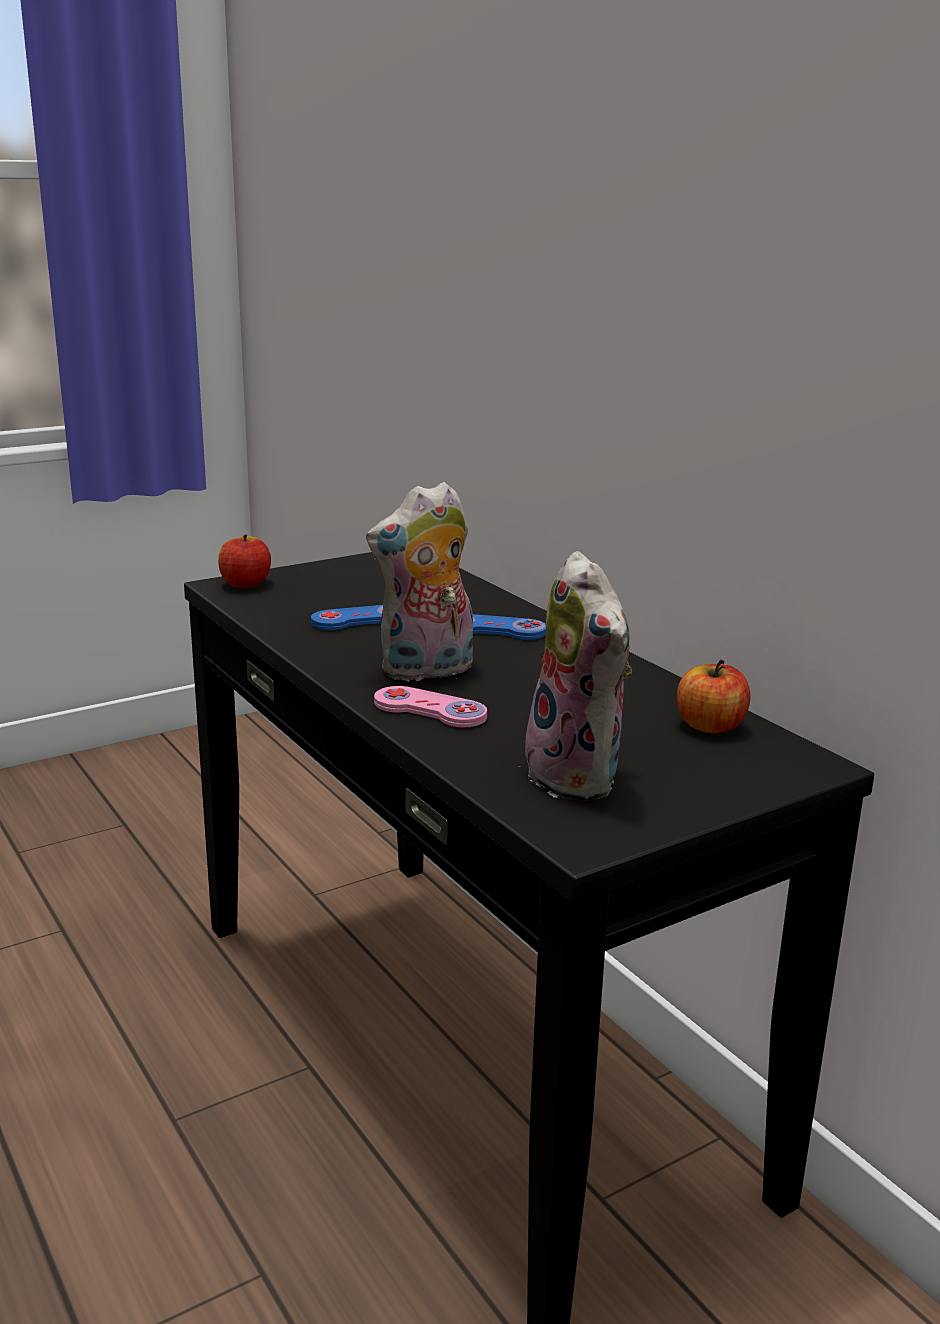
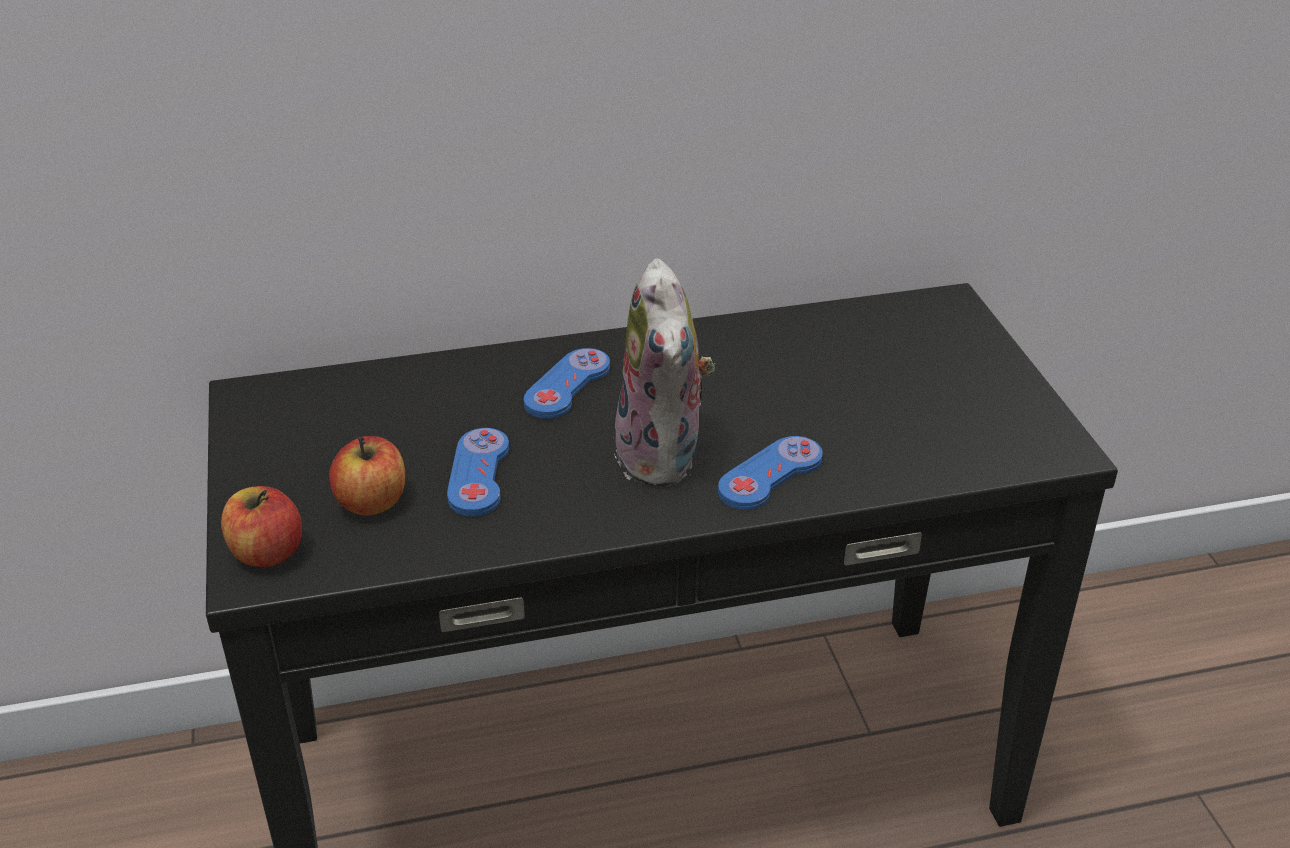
camera: 70 degrees left, 15 degrees up
pink game controller [374,686,487,727] -> blue game controller [718,436,823,510]
plush toy [519,551,632,801] -> none
apple [677,660,751,733] -> apple moved to [329,436,405,516]

